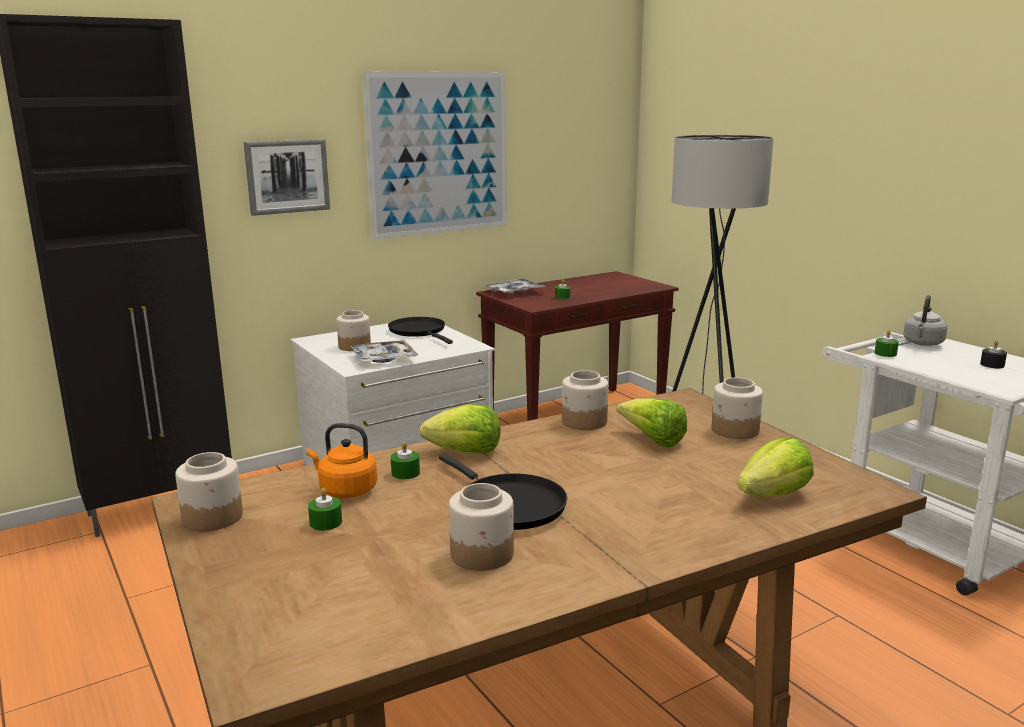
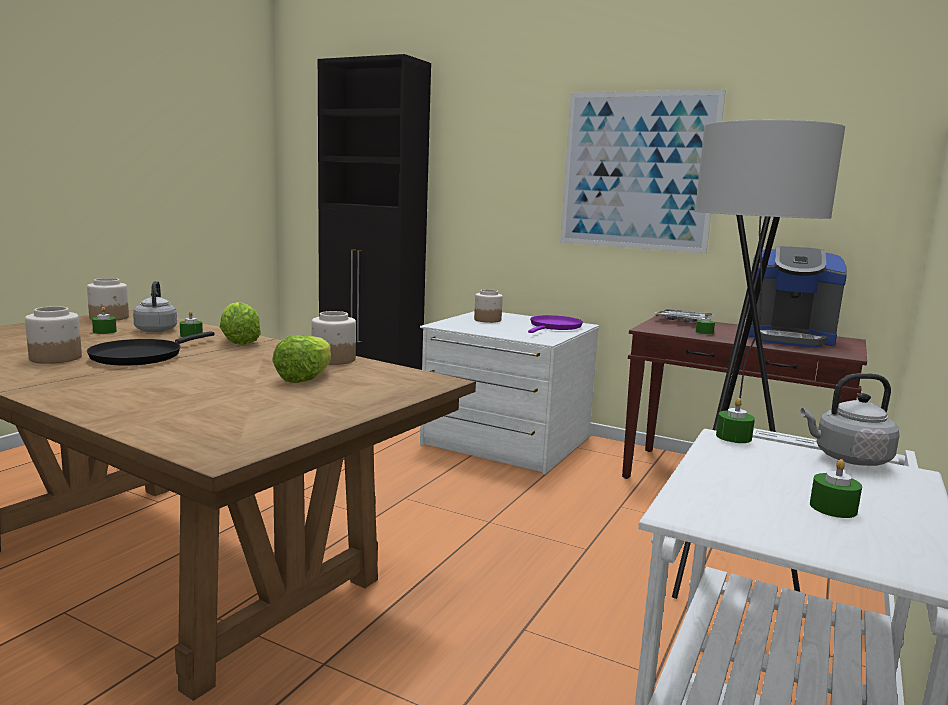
camera: 60 degrees right, 5 degrees down
picture [244,139,330,216] -> none
orange kettle [306,423,377,498] -> grey kettle [133,281,177,332]
tray [351,340,418,363] -> none
black frying pan [388,317,453,344] -> purple frying pan [528,315,583,333]
jar [712,378,763,439] -> none
lettuce [737,437,814,497] -> none
black candle [980,340,1007,368] -> green candle [810,459,862,518]
none -> coffee machine [744,246,847,348]

